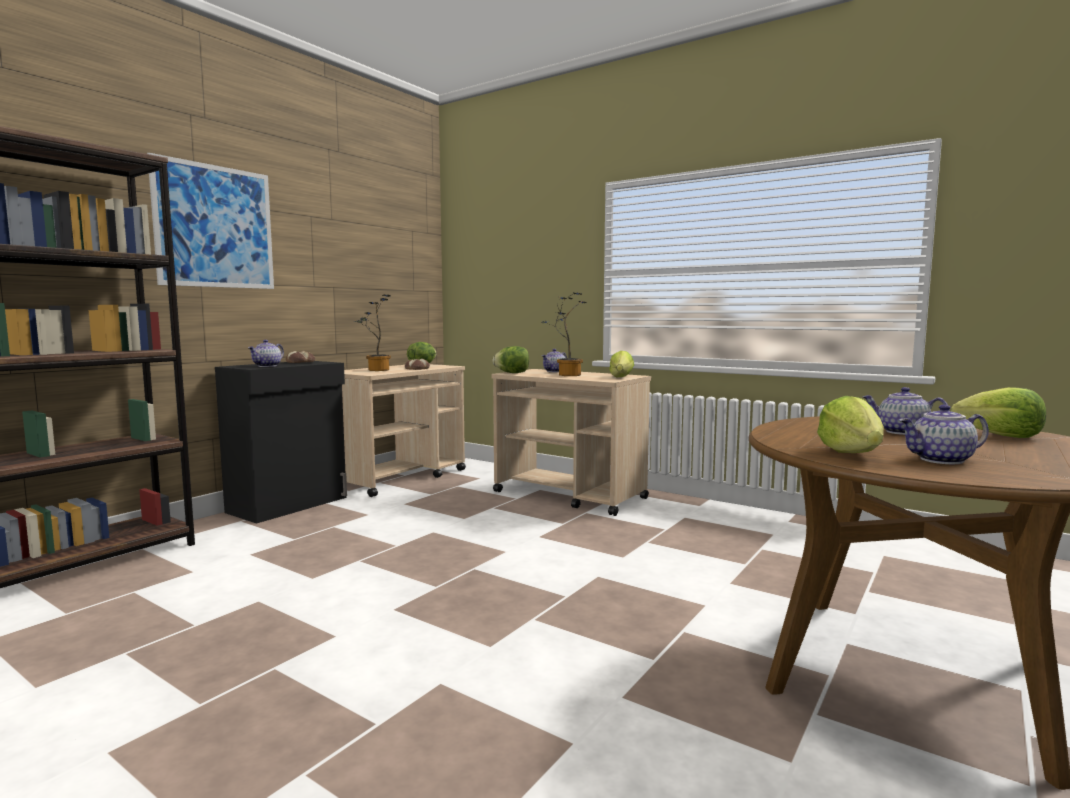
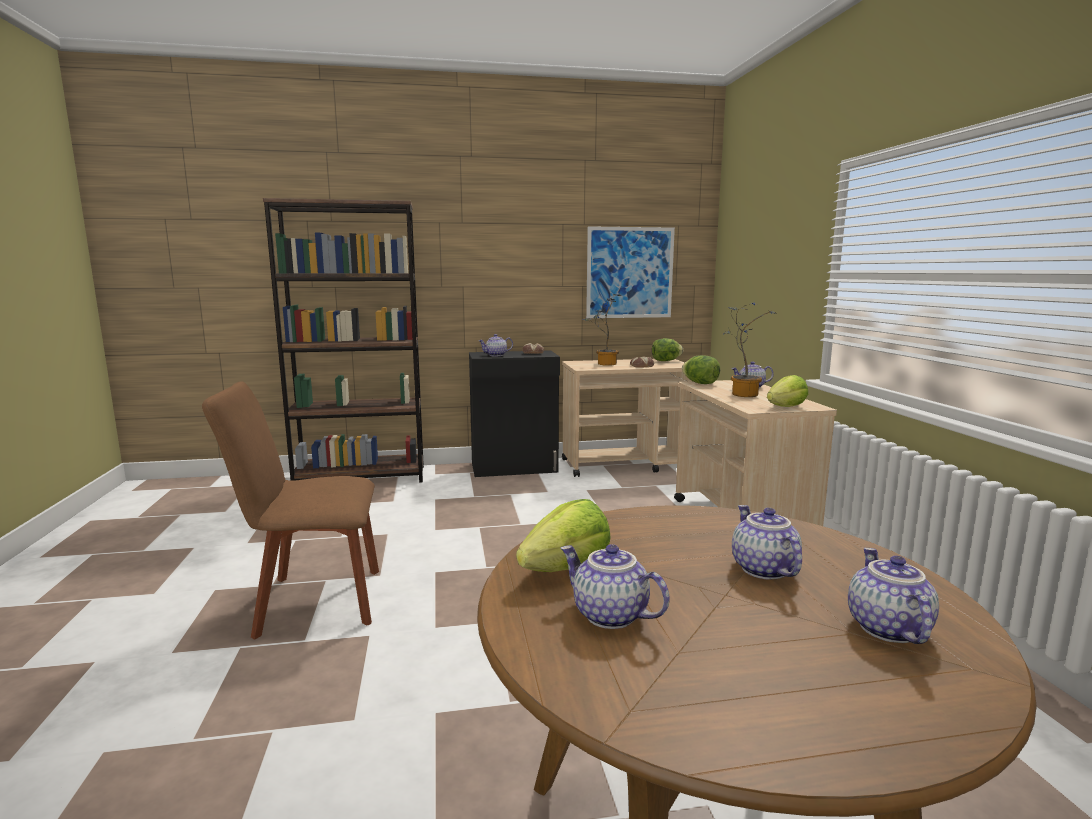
camera: 45 degrees right, 5 degrees up
picture [147,153,274,289] -> picture moved to [586,226,675,318]
lettuce [951,387,1046,438] -> teapot [848,548,939,644]
none -> brown chair [202,381,379,640]

